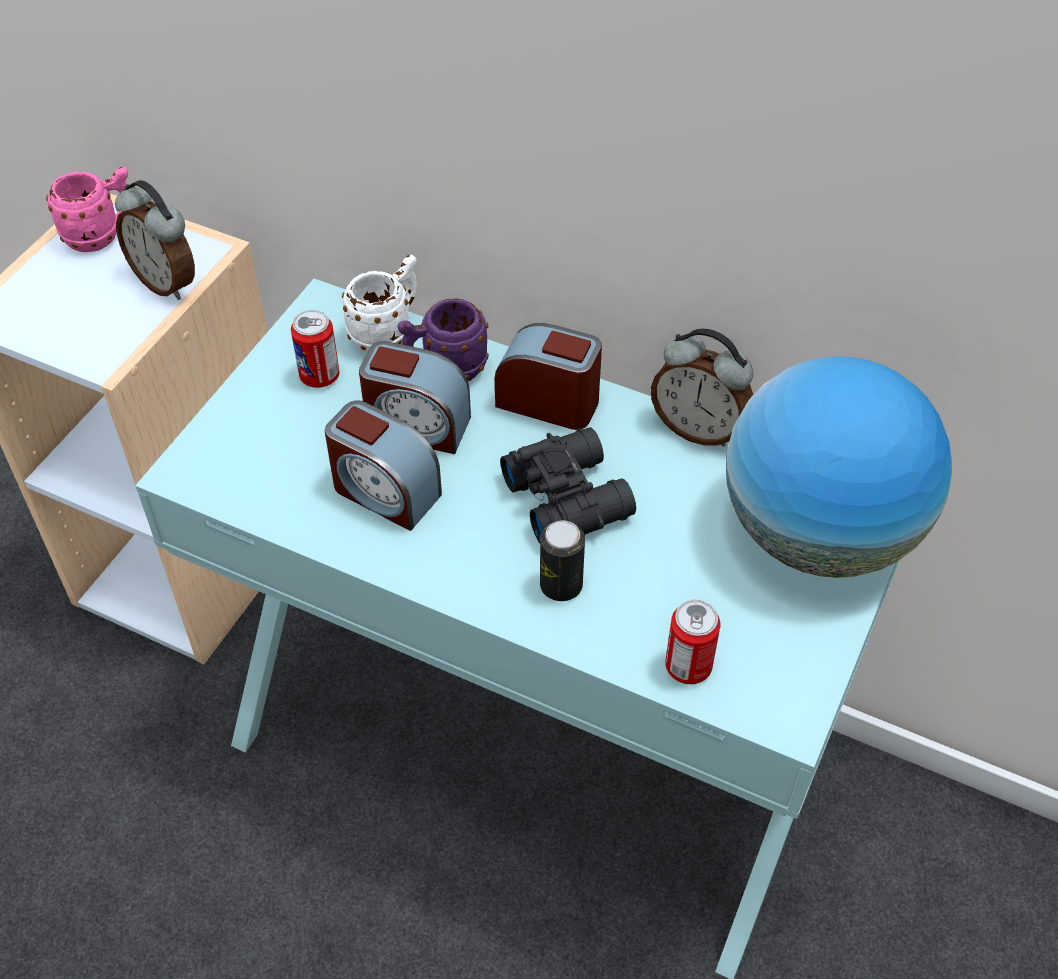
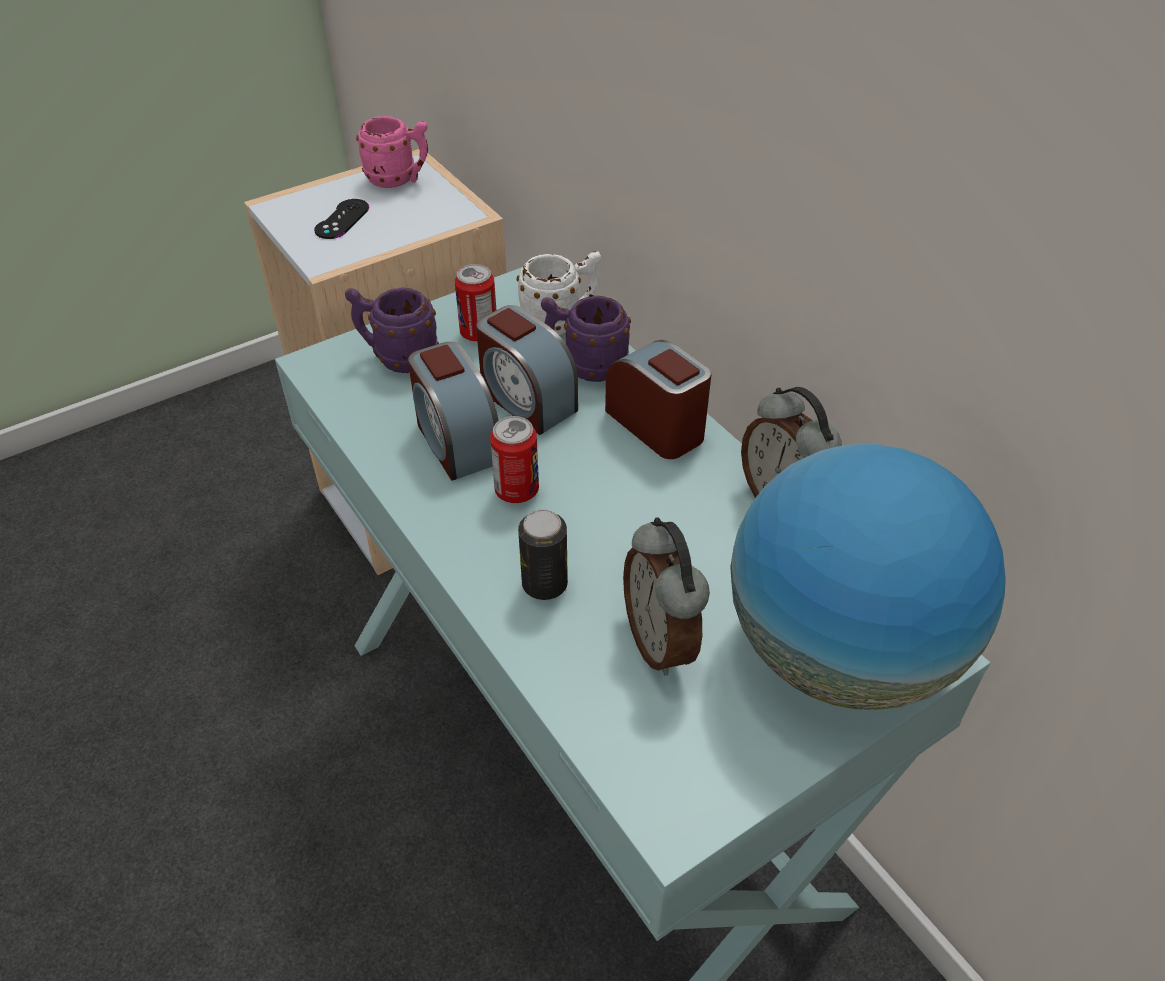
camera: 30 degrees right, 5 degrees down
alarm clock [115,180,195,300] -> alarm clock moved to [623,517,710,676]
black binoculars [500,427,636,543] -> none
can [665,600,720,684] -> can moved to [490,416,539,503]
none -> black game controller [314,199,369,239]
none -> purple mug [345,288,439,373]

